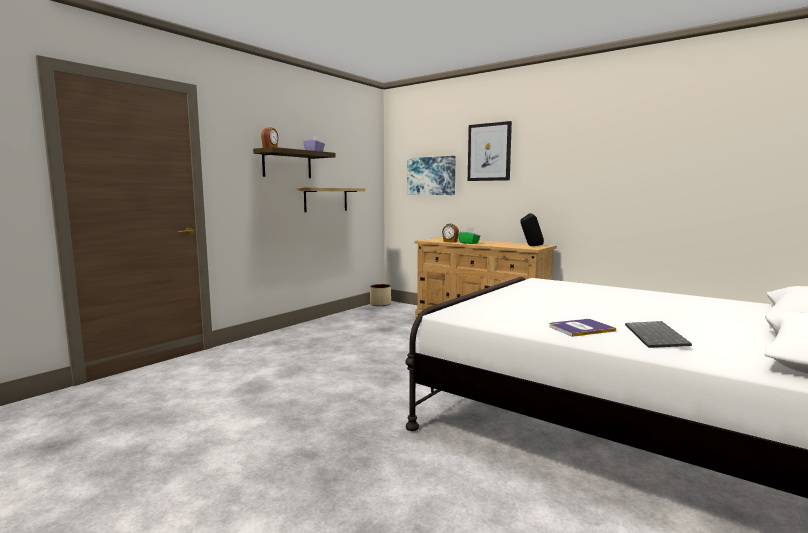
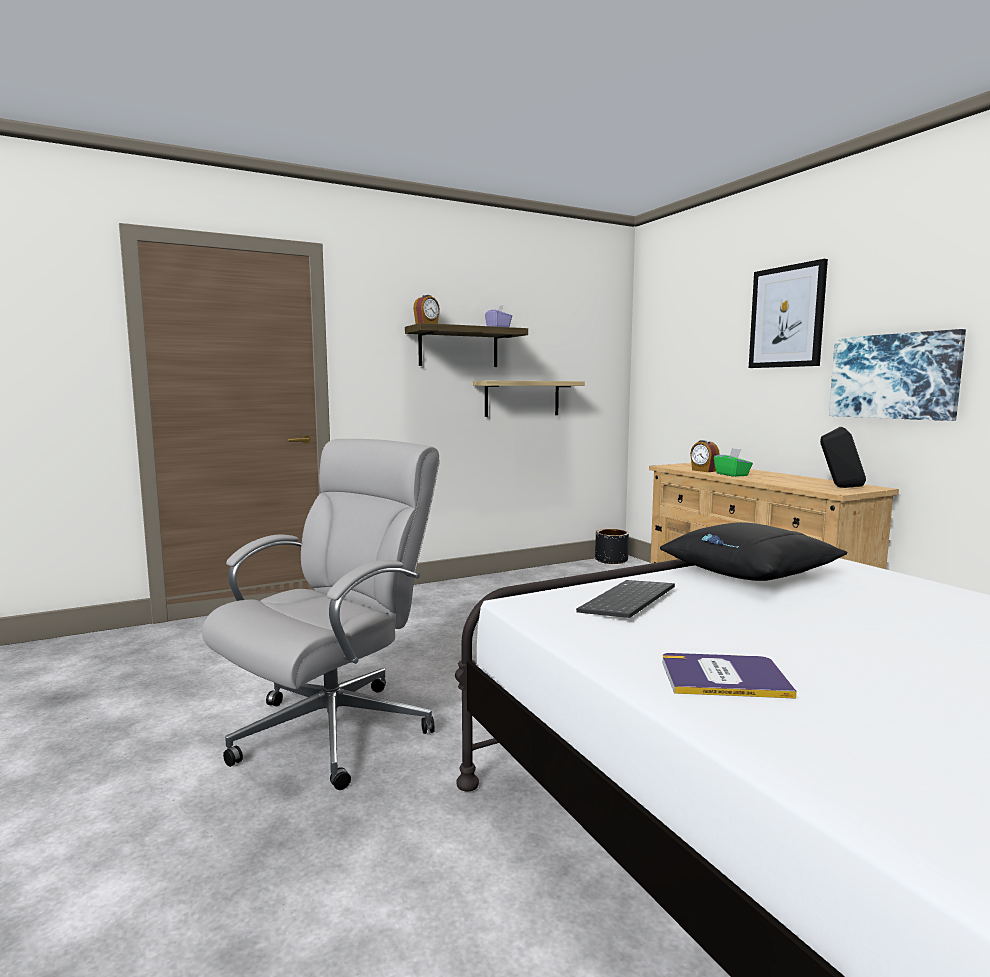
camera: 25 degrees right, 0 degrees up
beige planter [370,284,391,306] -> black planter [595,529,629,564]
picture [407,156,456,195] -> picture moved to [829,329,966,421]
keyboard [625,321,692,348] -> keyboard moved to [576,580,675,618]
none -> grey office chair [202,439,440,790]
none -> black pillow [660,522,847,581]

